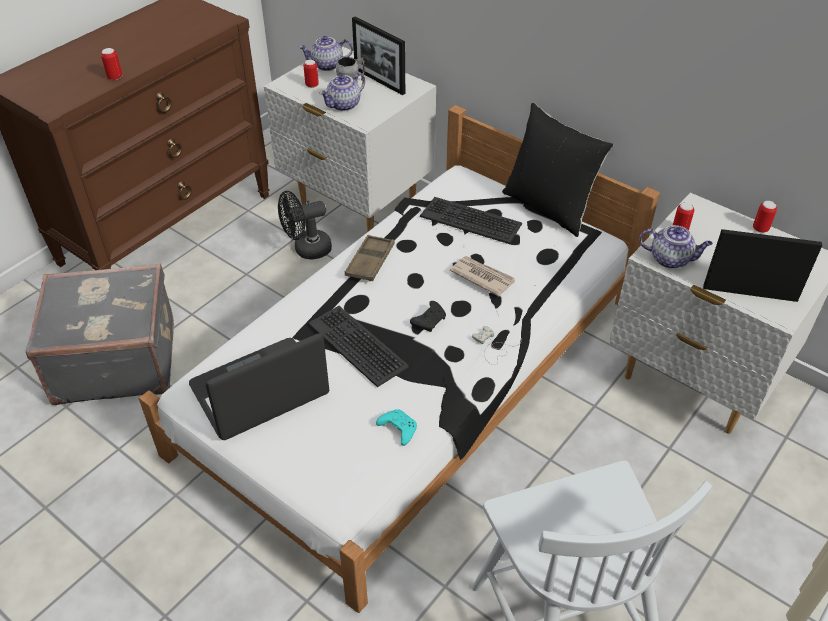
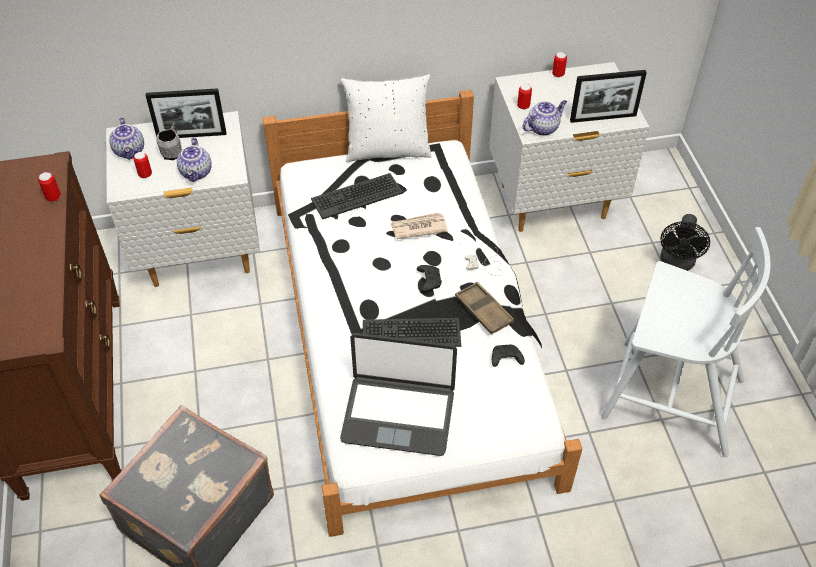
camera: 50 degrees left, 5 degrees up
can [101,48,122,80] -> can moved to [38,172,61,202]
laptop [189,333,329,440] -> laptop turned 90 degrees counterclockwise [340,333,457,456]
black fan [278,191,332,260] -> black fan moved to [660,214,710,271]
teapot [299,36,353,71] -> teapot turned 45 degrees counterclockwise [109,117,144,160]
brown tray [345,235,395,281] -> brown tray moved to [455,282,514,334]
turquoise game controller [376,409,417,446] -> black game controller [492,345,525,367]
black pillow [502,103,613,237] -> white pillow [341,74,432,162]
picture frame [703,229,822,302] -> picture frame turned 150 degrees counterclockwise [570,70,647,123]

